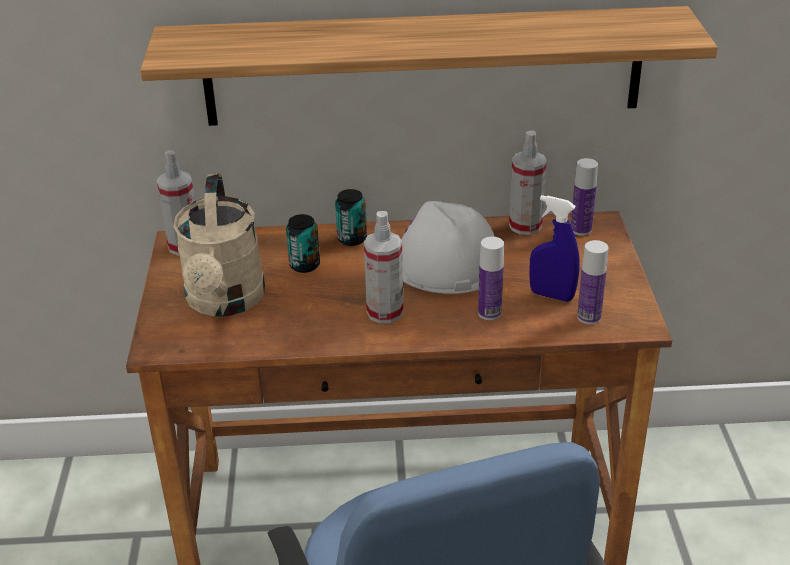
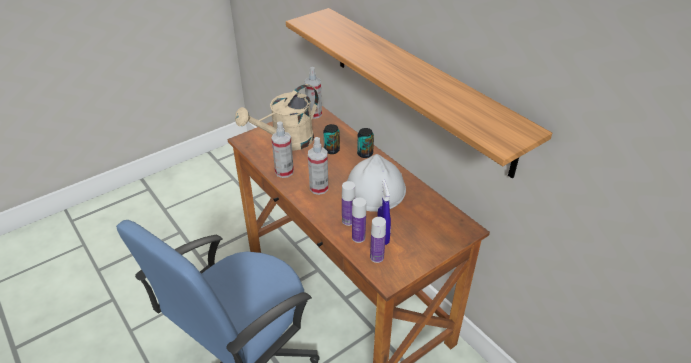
camera: 55 degrees right, 5 degrees up
spray bottle [509,130,547,235] -> spray bottle moved to [271,121,294,178]
bottle [571,158,598,236] -> bottle moved to [352,198,366,243]

